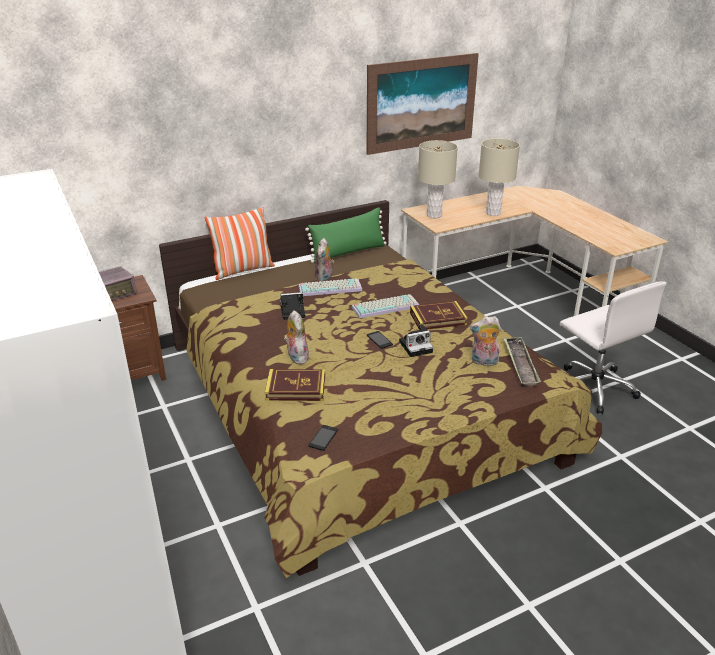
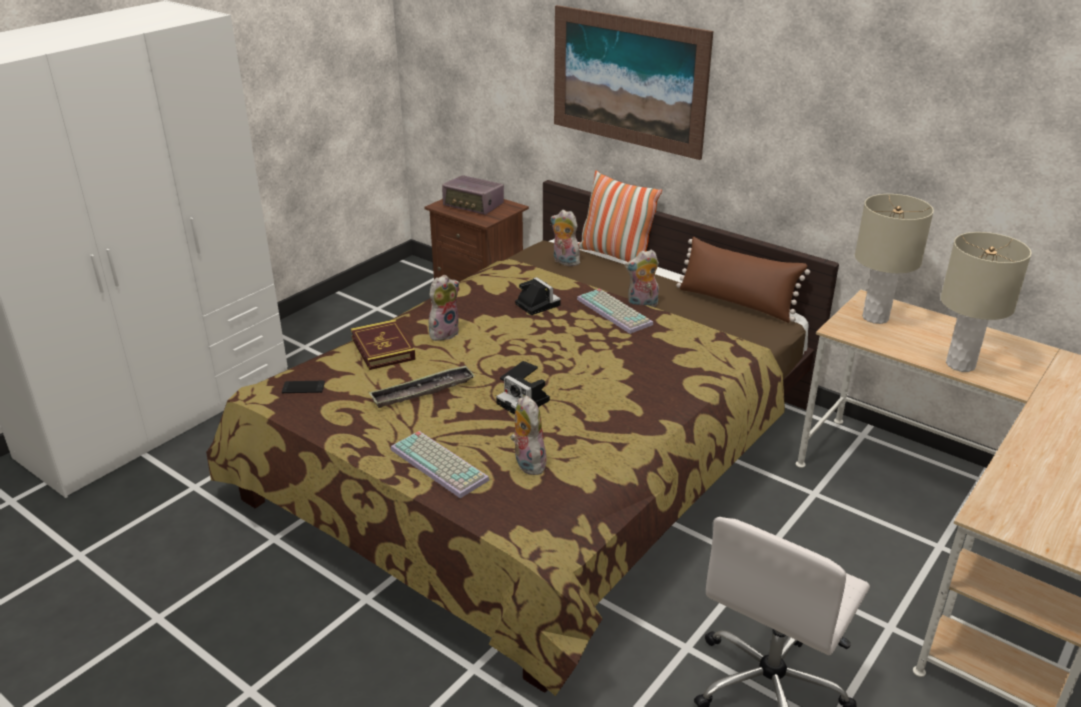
camera: 65 degrees right, 0 degrees up
green pillow [305,207,387,263] -> brown pillow [676,237,810,323]
keyboard [352,294,419,318] -> keyboard moved to [391,431,490,498]
picture [366,53,479,155] -> picture moved to [554,5,713,160]
book [410,301,468,330] -> none
tray [504,337,541,387] -> tray moved to [368,365,475,408]
none -> plush toy [550,210,580,266]

